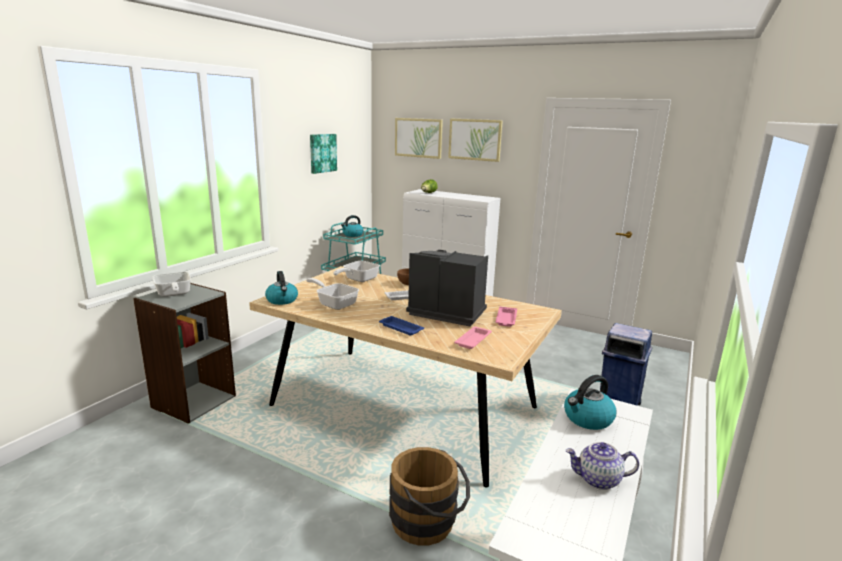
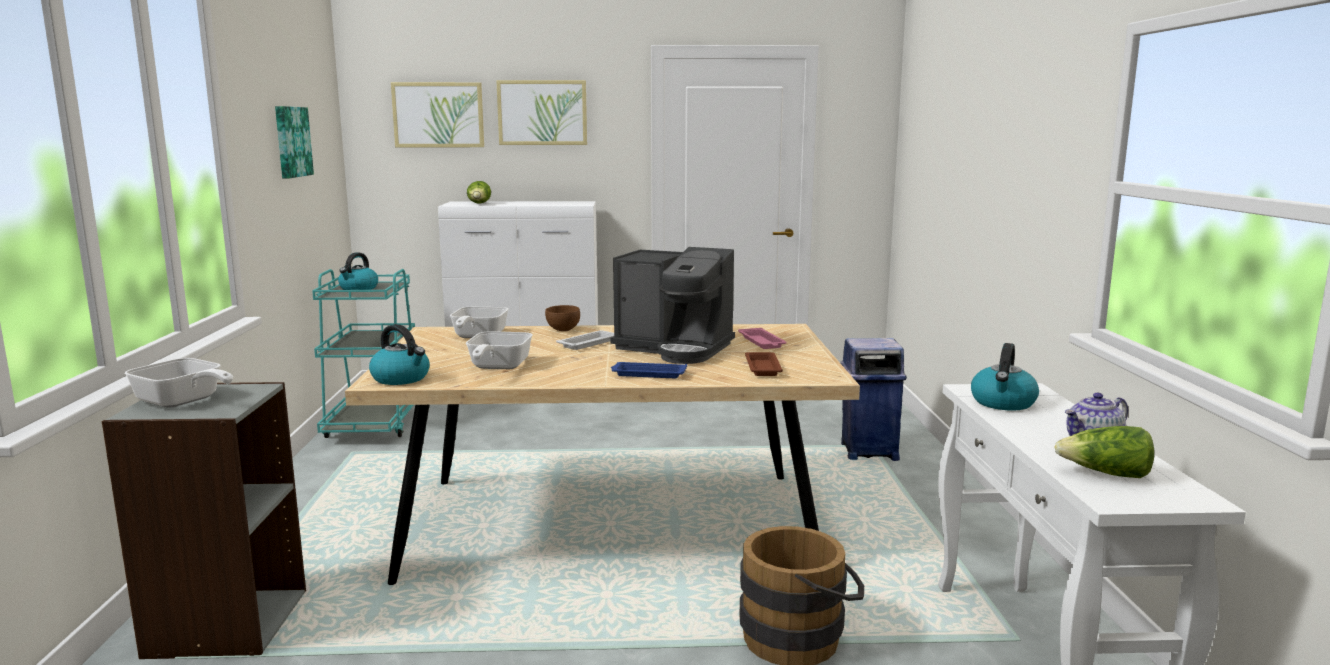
camera: 30 degrees left, 5 degrees down
frying pan [306,278,359,310] -> frying pan turned 90 degrees counterclockwise [466,331,533,369]
coffee machine [406,250,488,327] -> coffee machine turned 150 degrees counterclockwise [611,247,735,364]
pink tray [454,327,492,349] -> brown tray [745,352,783,376]
none -> lettuce [1054,426,1154,478]

